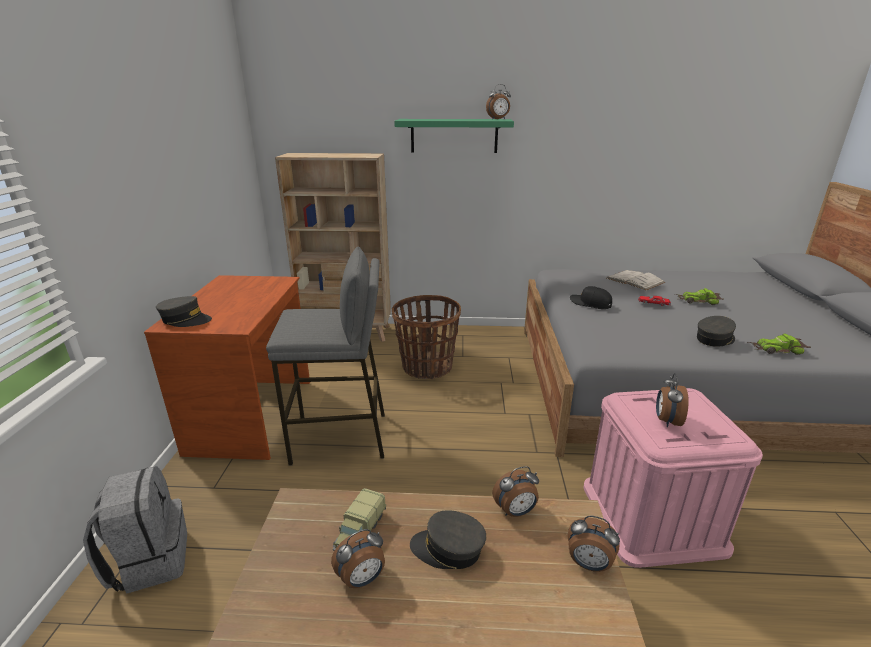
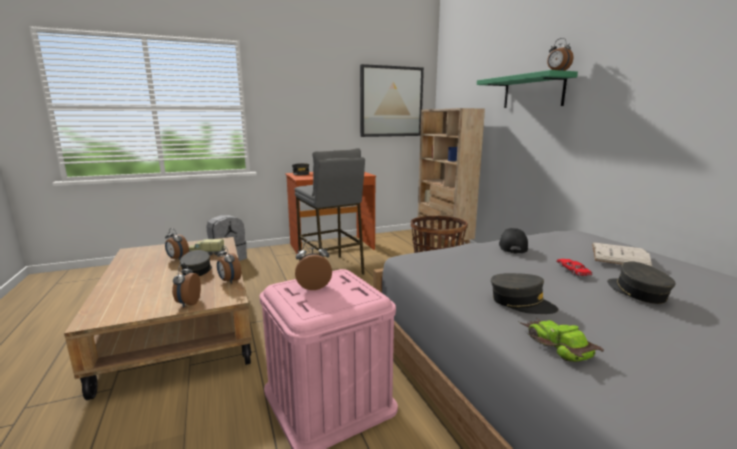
camera: 65 degrees right, 10 degrees down
toy car [675,288,724,305] -> grey cap [607,261,676,304]
none -> picture [360,64,424,137]

